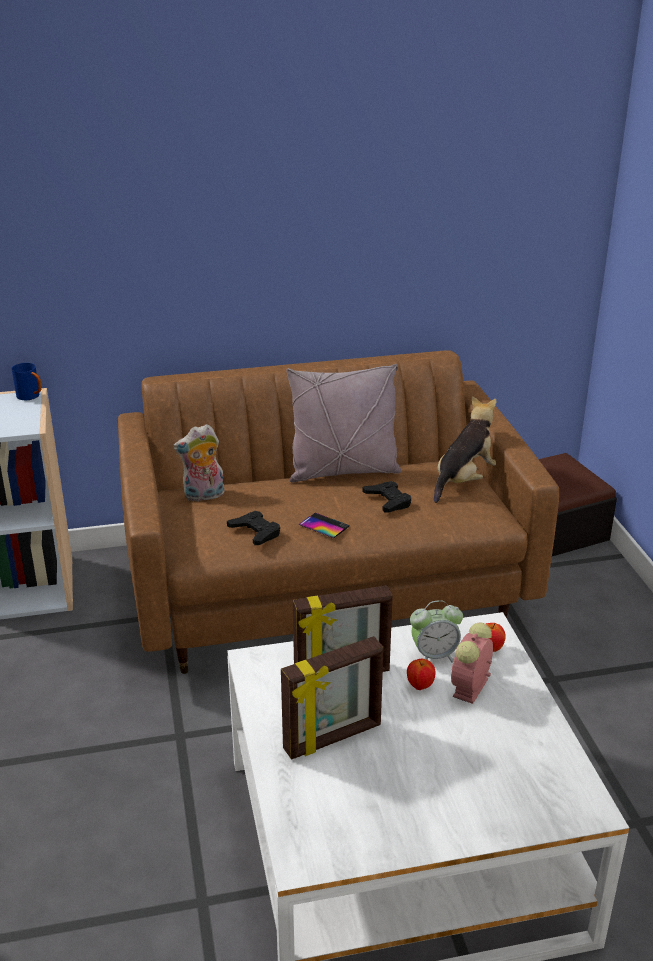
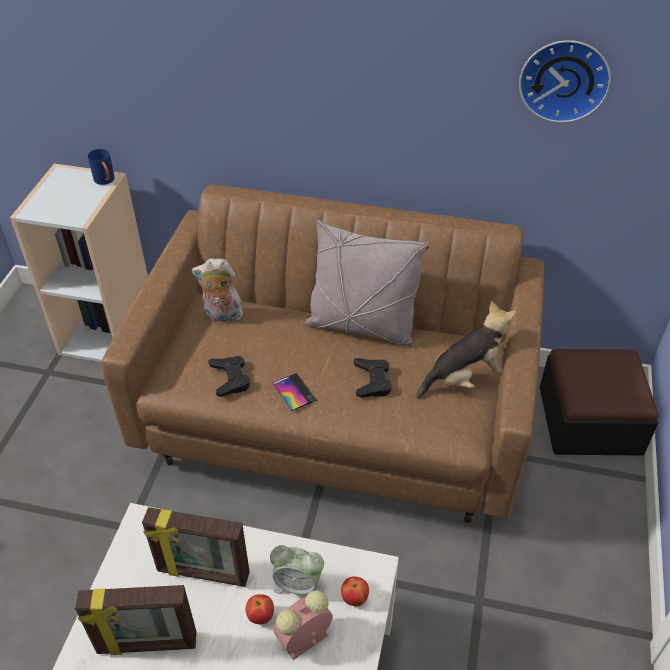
camera: 25 degrees right, 15 degrees up
none -> wall clock [519,40,611,123]

